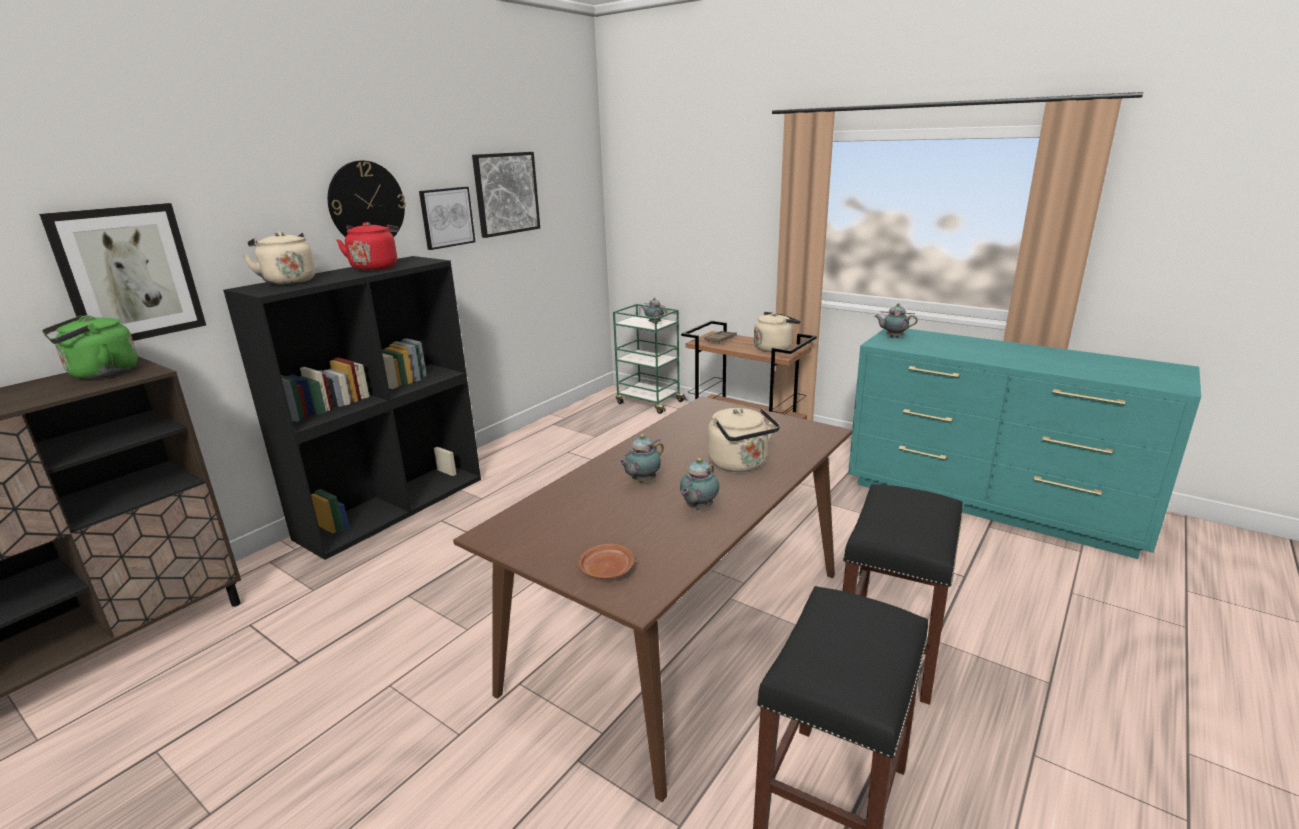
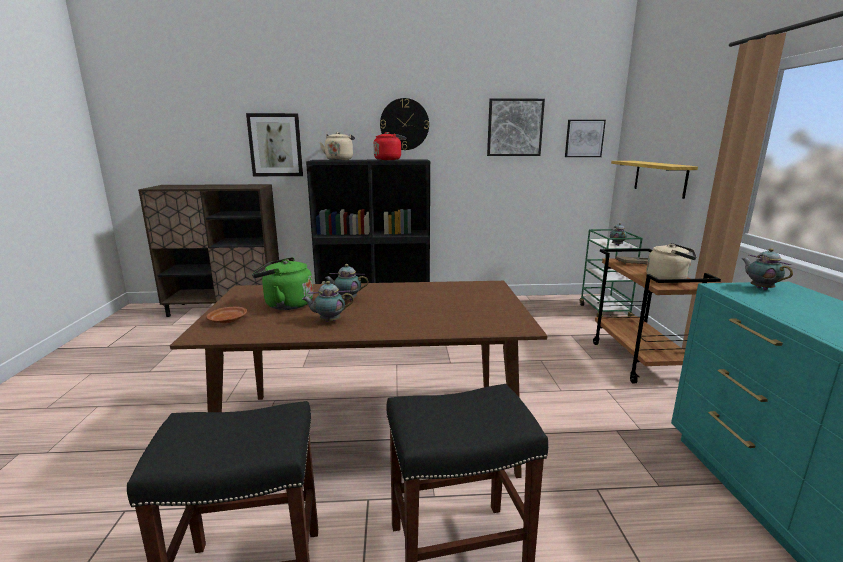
camera: 50 degrees right, 5 degrees down
green kettle [42,315,138,379] -> green kettle moved to [252,257,313,310]
picture [419,187,475,250] -> picture moved to [565,120,606,157]
beige kettle [707,408,780,472] -> none
none -> shelf [611,161,698,199]

